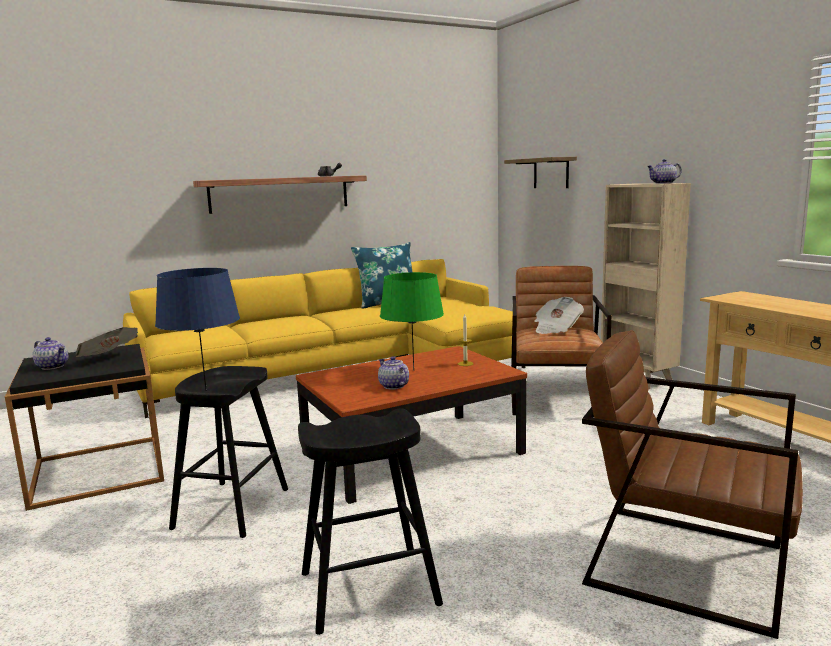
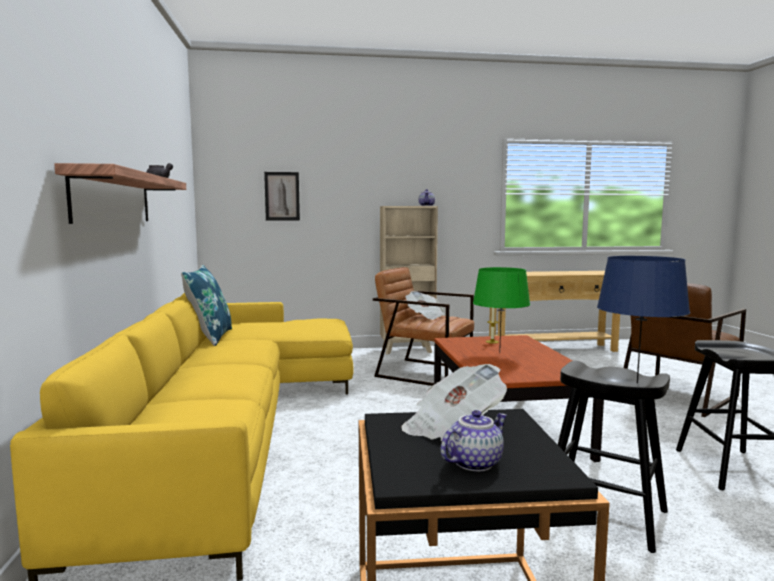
camera: 70 degrees left, 5 degrees down
teapot [378,356,409,390] -> none
shelf [504,157,577,188] -> picture [264,172,300,221]

